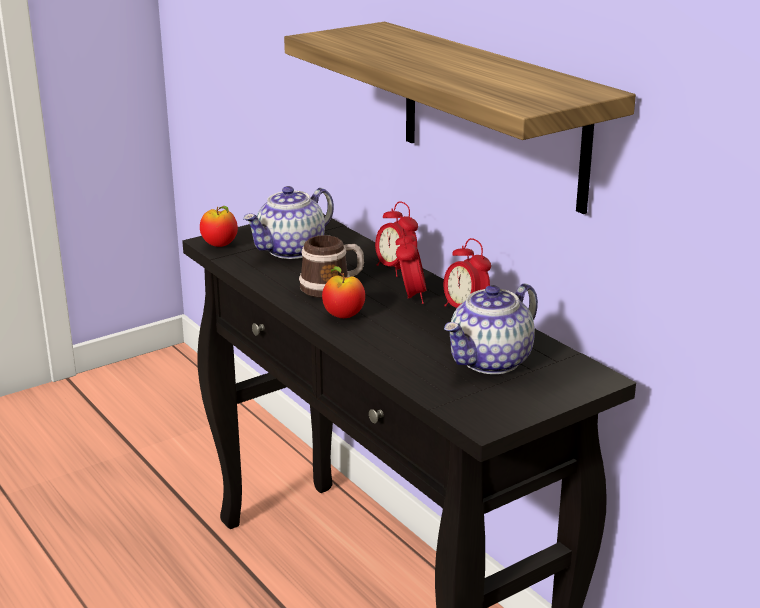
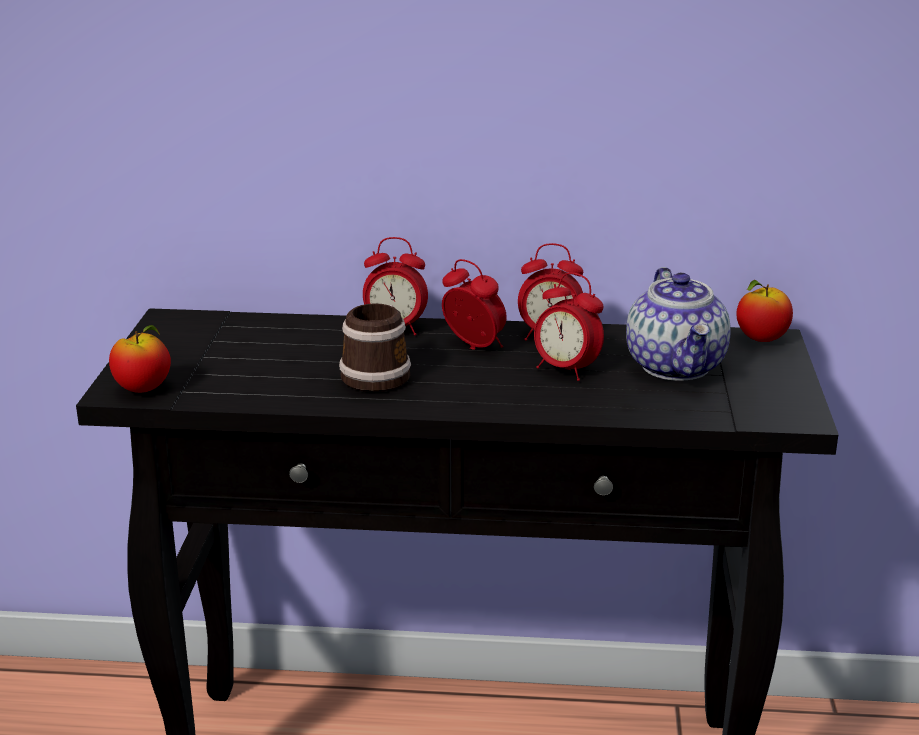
camera: 50 degrees left, 0 degrees up
teapot [243,186,334,259] -> none
shelf [284,22,636,214] -> none
apple [322,266,365,318] -> apple moved to [736,280,793,342]
none -> alarm clock [534,272,604,381]

